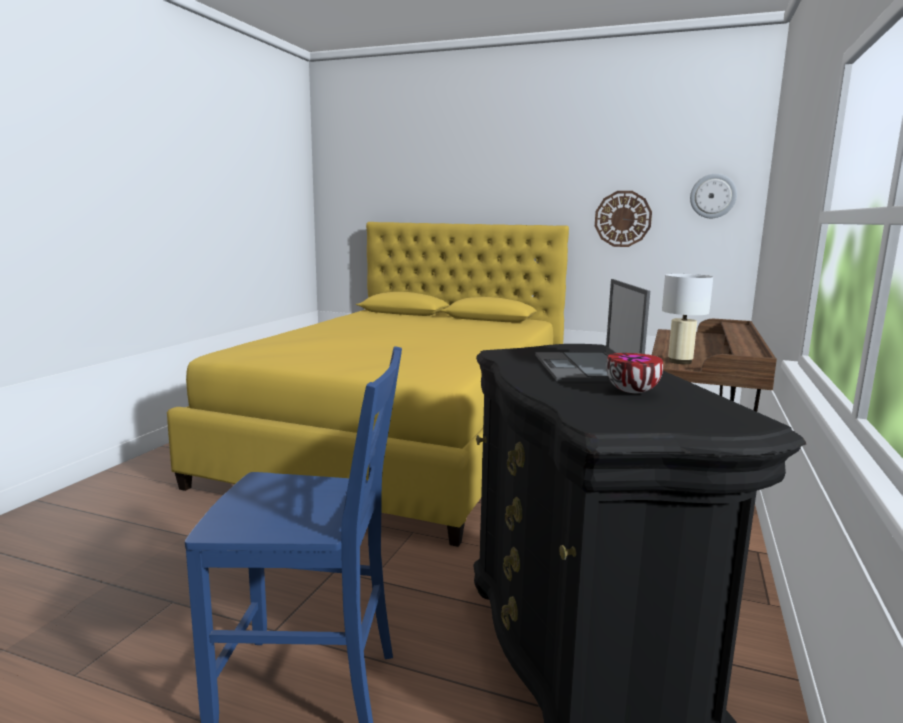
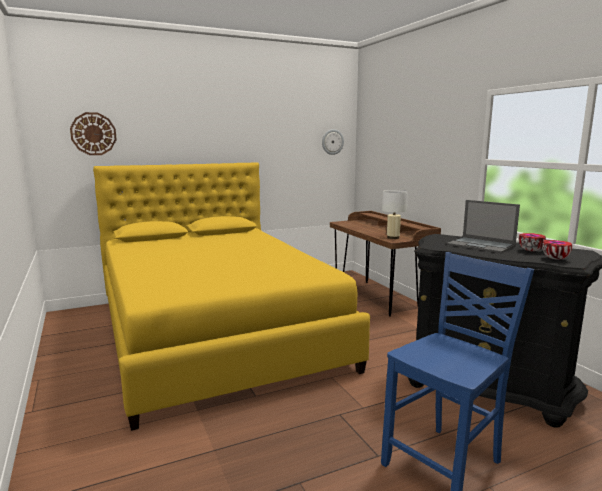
camera: 45 degrees left, 0 degrees up
wall clock [595,191,652,247] -> wall clock moved to [70,112,117,155]
none -> bowl [542,240,572,260]

